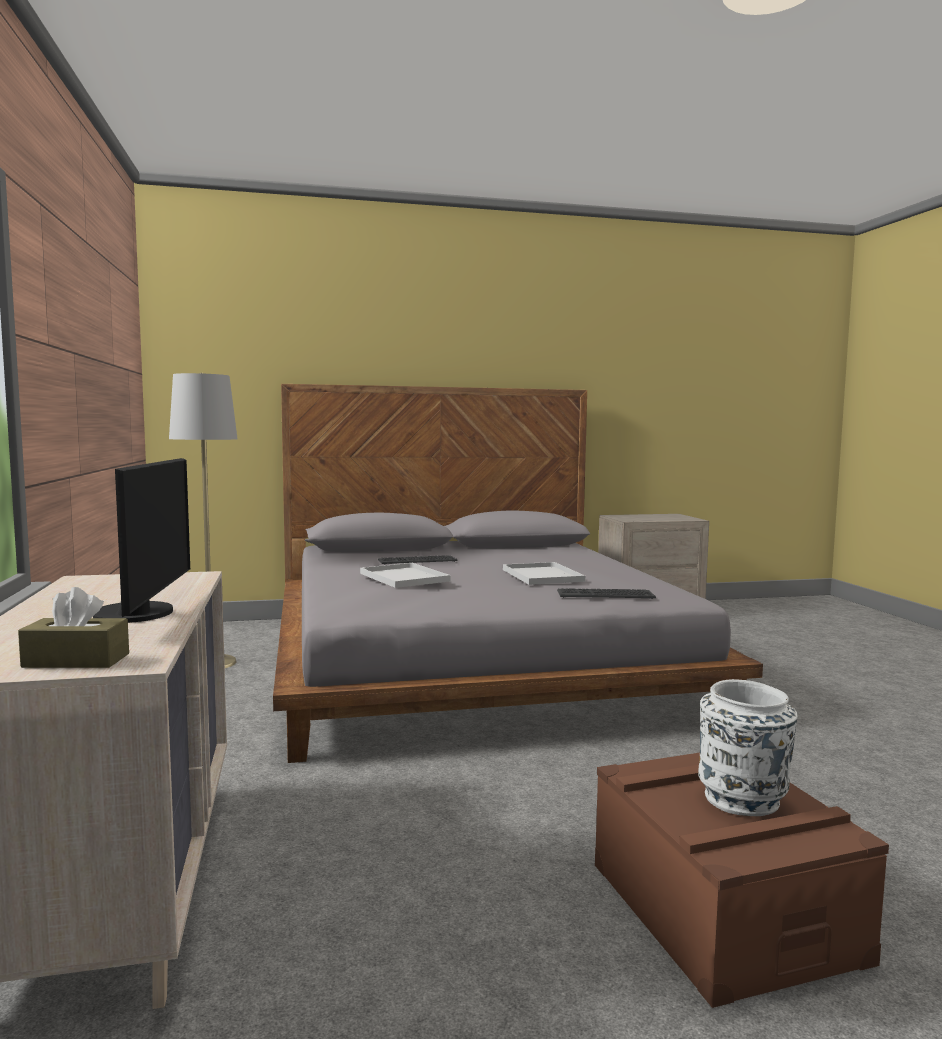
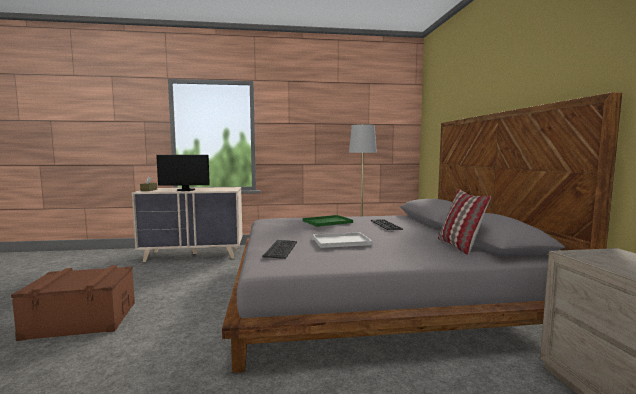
camera: 95 degrees right, 0 degrees up
white tray [360,563,451,588] -> green tray [303,215,353,227]
white vase [698,679,798,816] -> none
none -> pillow [438,189,491,255]

